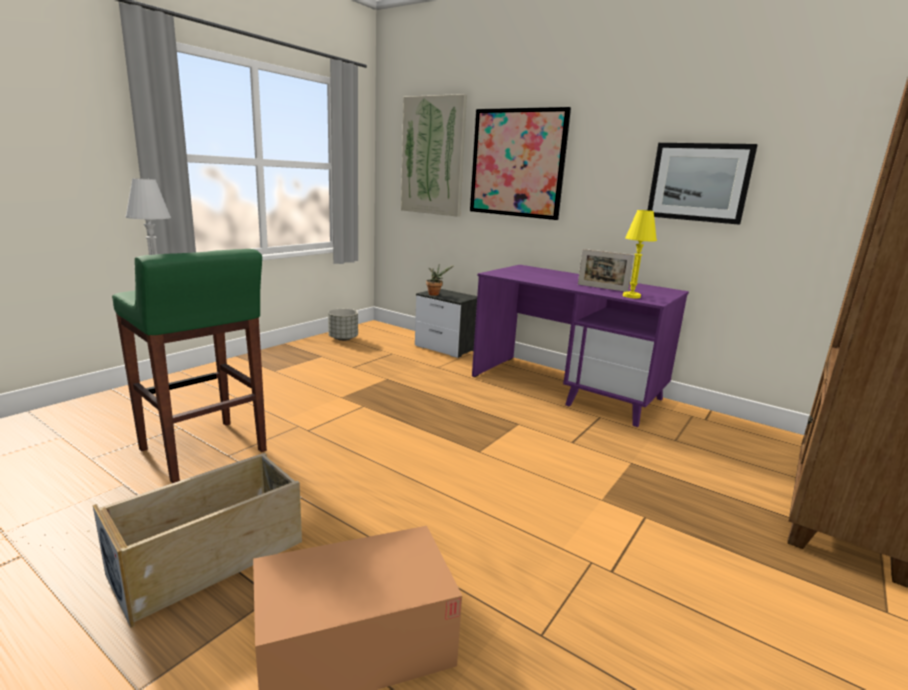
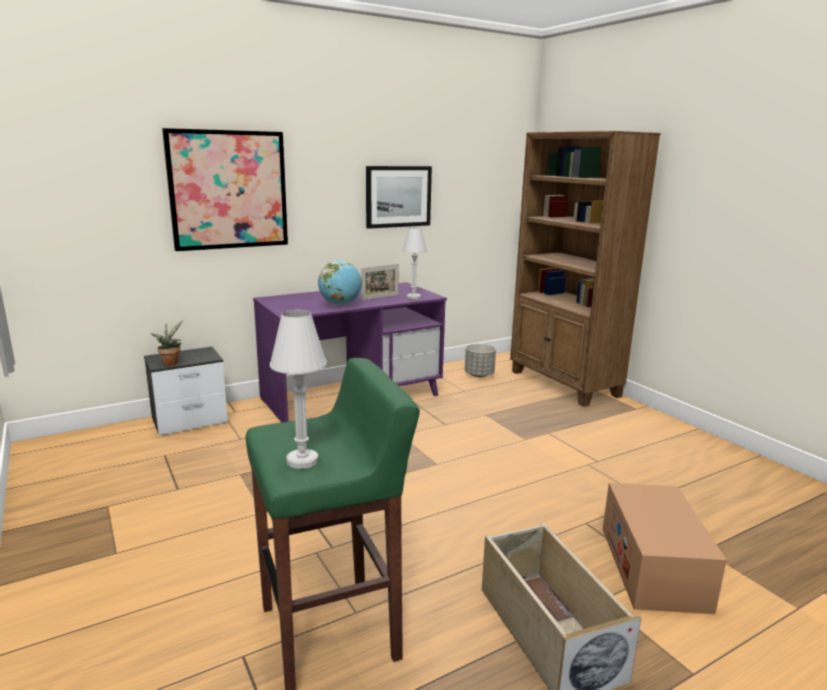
camera: 65 degrees left, 0 degrees up
grey planter [328,309,358,341] -> grey planter moved to [465,343,496,377]
picture [401,94,467,217] -> none
yellow table lamp [623,210,657,299] -> white table lamp [402,227,427,299]
none -> globe [318,260,362,305]

